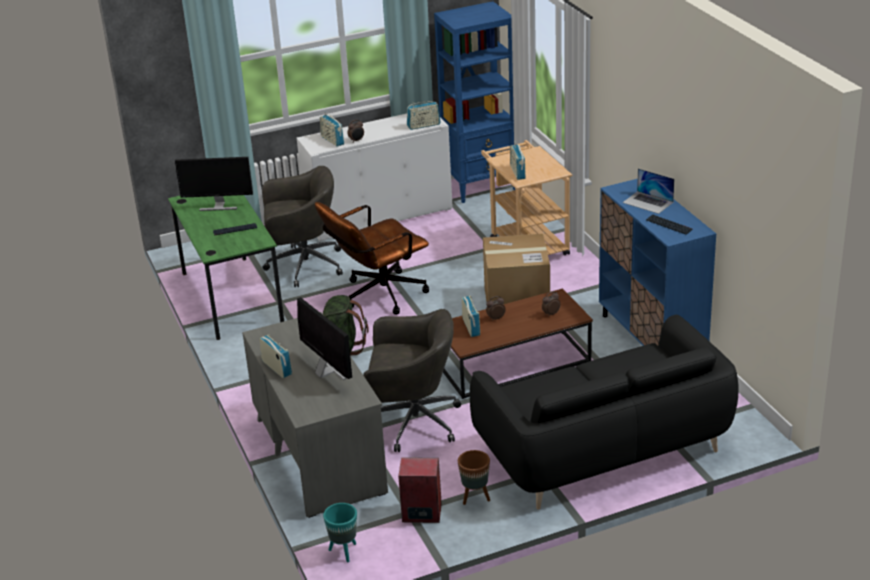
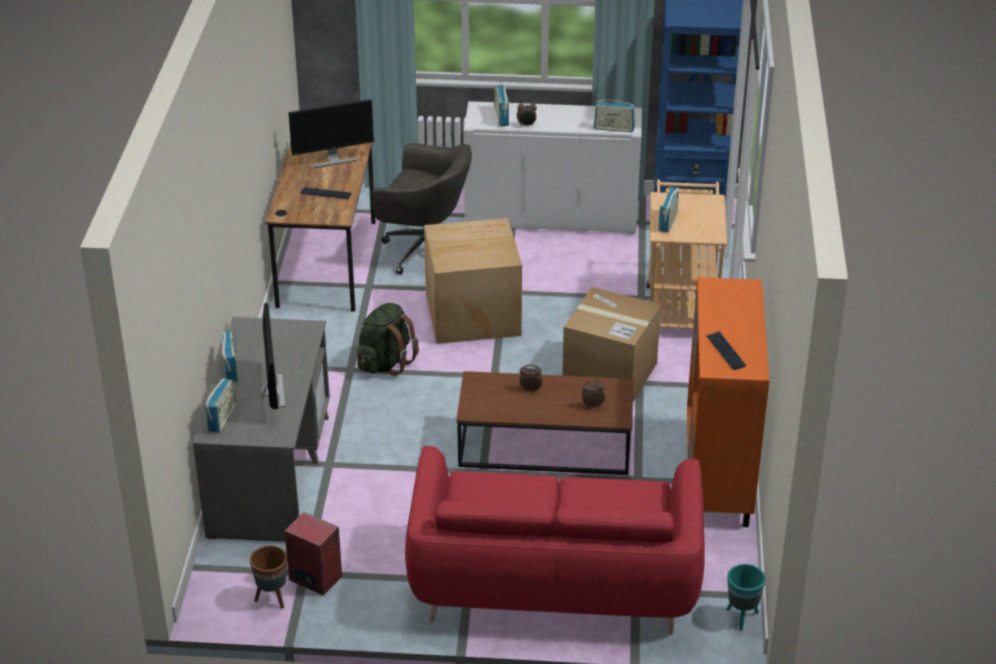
camera: 25 degrees right, 5 degrees up
green desk [168,195,284,340] -> brown desk [265,142,376,312]
monitor [175,157,253,211] -> monitor turned 45 degrees counterclockwise [288,99,374,168]
brown office chair [315,202,429,315] -> cardboard box [424,218,522,344]
turquoise planter [323,503,357,562] -> turquoise planter moved to [726,564,766,631]
grey office chair [363,309,461,452] -> none
brown planter [458,450,490,505] -> brown planter moved to [250,545,287,609]
radio [462,296,480,337] -> radio moved to [206,378,236,433]
black sofa [470,315,739,510] -> red sofa [405,446,705,635]
blue cabinet [599,179,716,346] -> orange cabinet [687,277,769,527]
laptop [623,168,674,214] -> none

